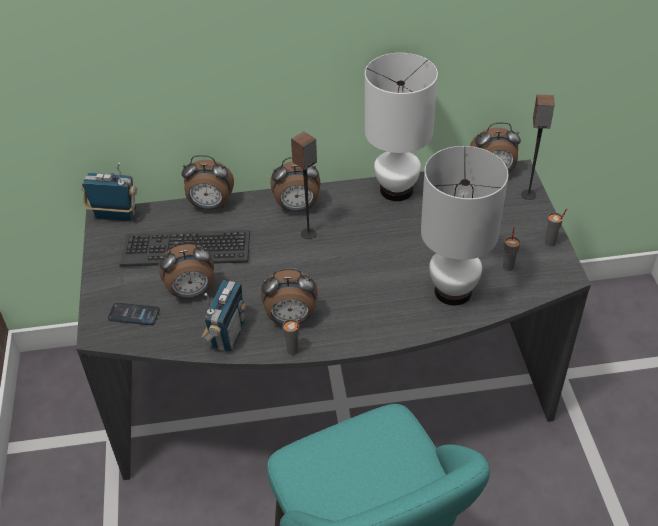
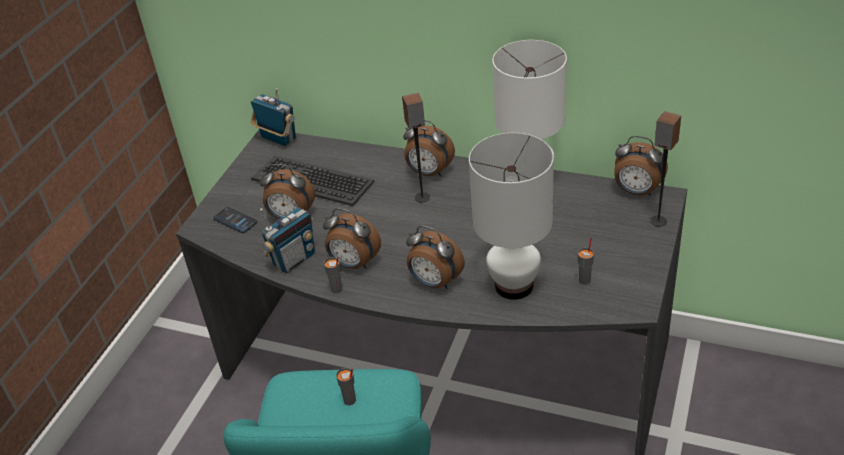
camera: 30 degrees right, 5 degrees down
alarm clock [182,155,234,210] -> alarm clock moved to [406,226,465,289]
grey cup [545,209,567,246] -> grey cup moved to [336,368,356,405]

